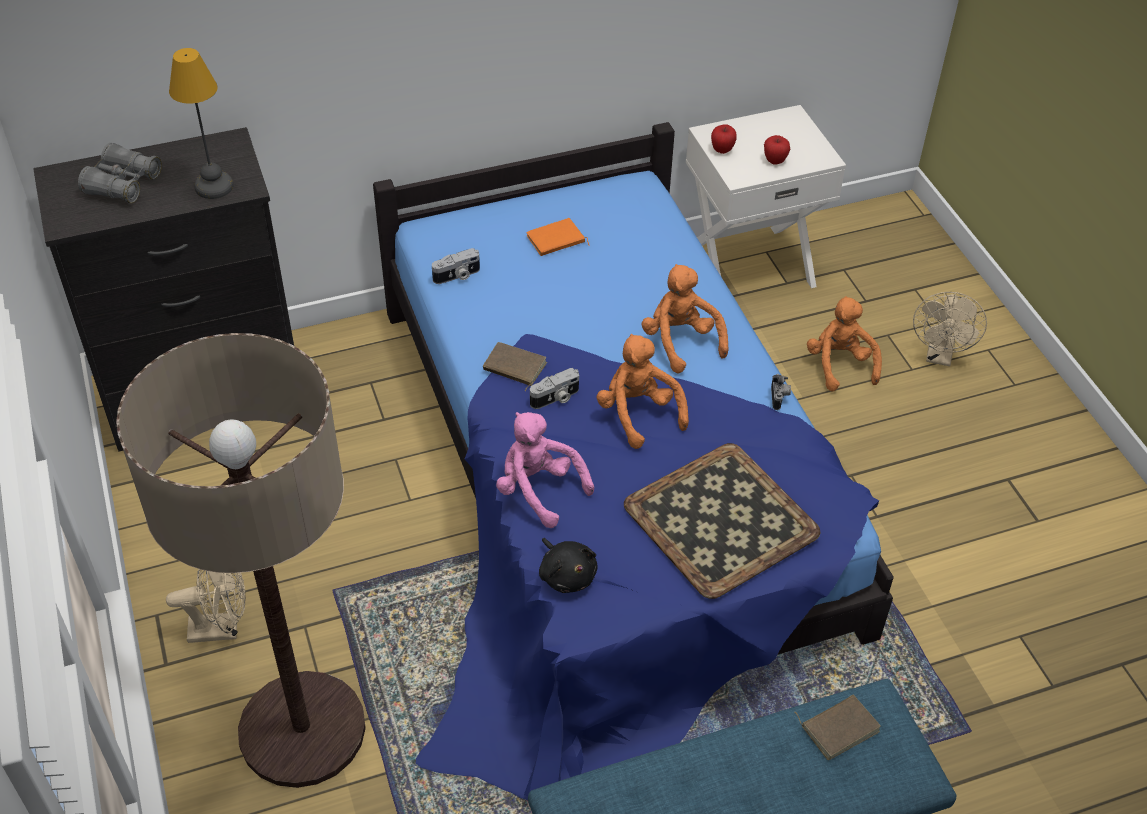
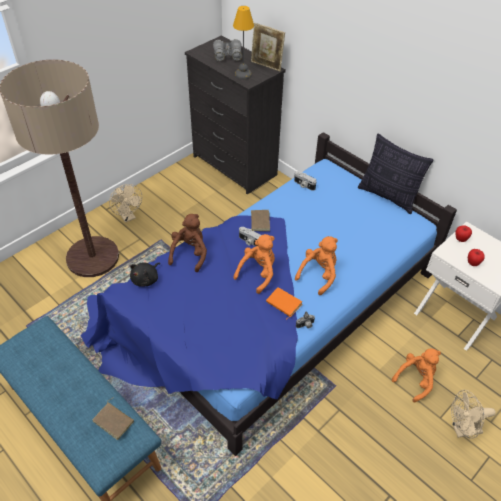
camera: 65 degrees right, 0 degrees up
pink plush toy [496,412,594,528] -> brown plush toy [168,214,207,272]
orange book [526,218,590,256] -> orange book moved to [266,288,302,320]
tray [624,443,820,599] -> none
none -> picture frame [251,23,285,71]
none -> pillow [358,134,434,214]

